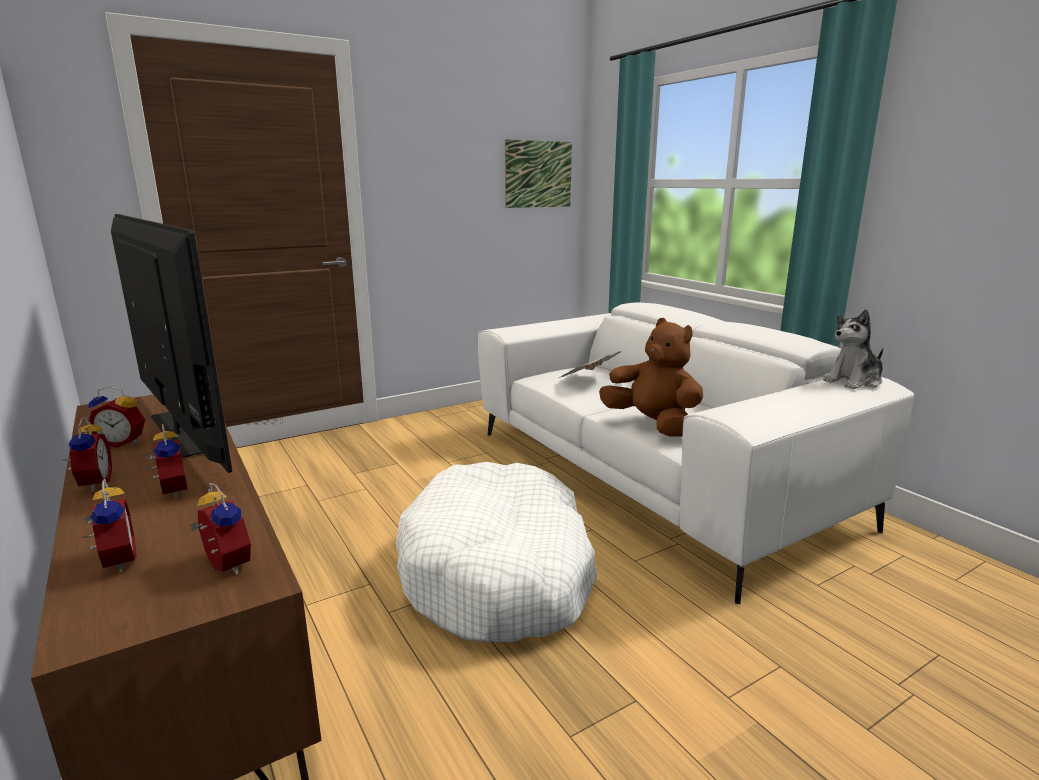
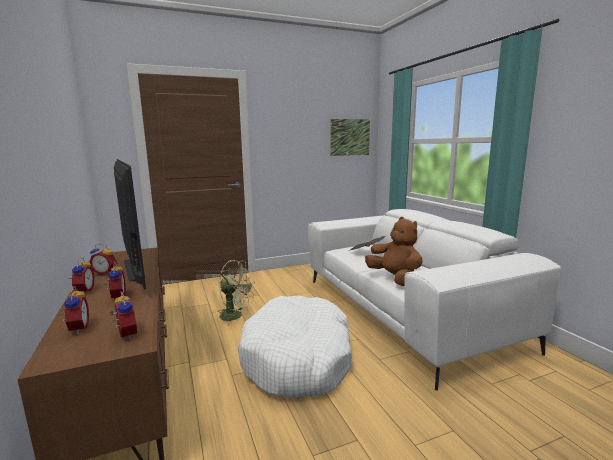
camera: 10 degrees right, 5 degrees down
plush toy [823,309,883,389] -> none
none -> green fan [219,260,255,326]

